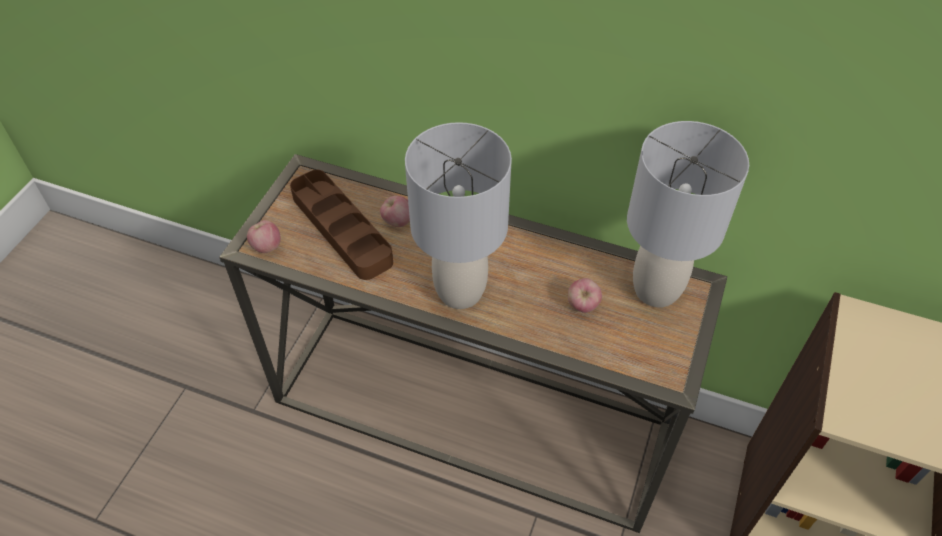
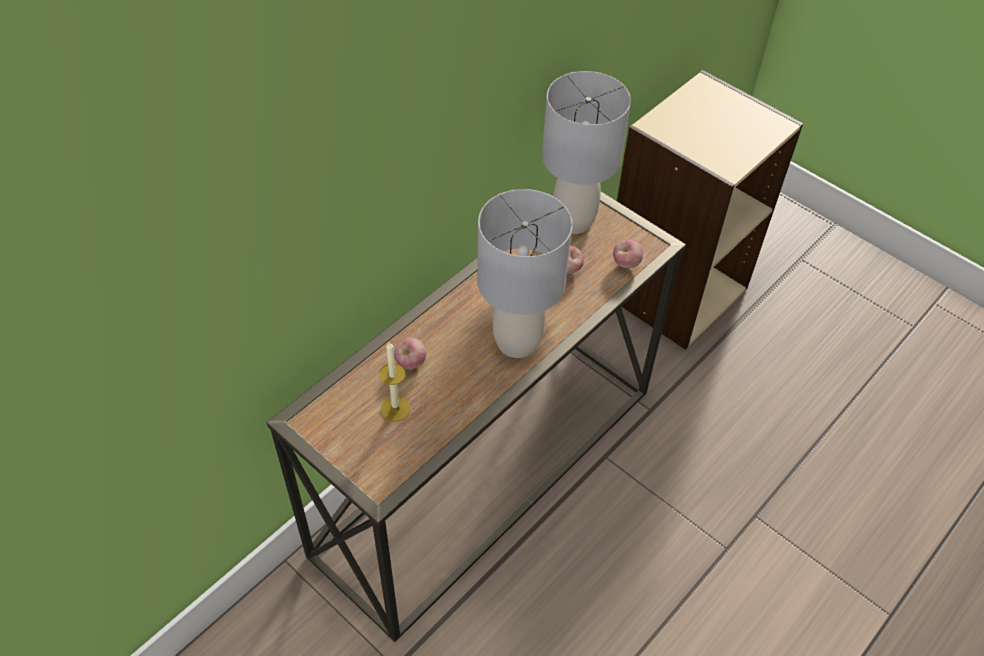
camera: 70 degrees left, 0 degrees up
apple [247,220,280,253] -> apple moved to [613,239,643,268]
brown tray [290,170,393,280] -> candle [379,342,410,422]

